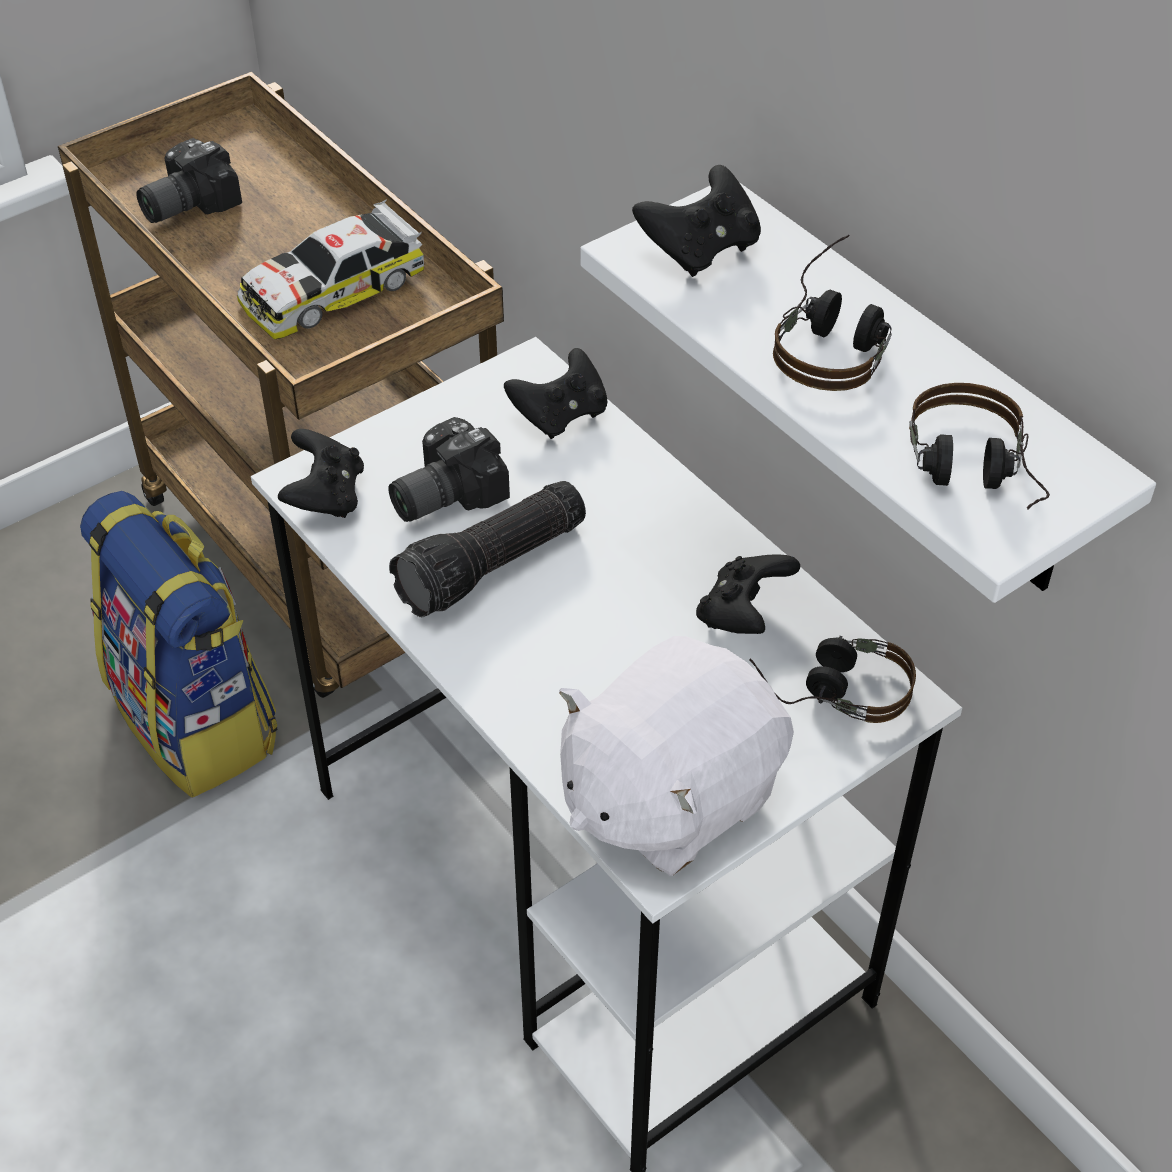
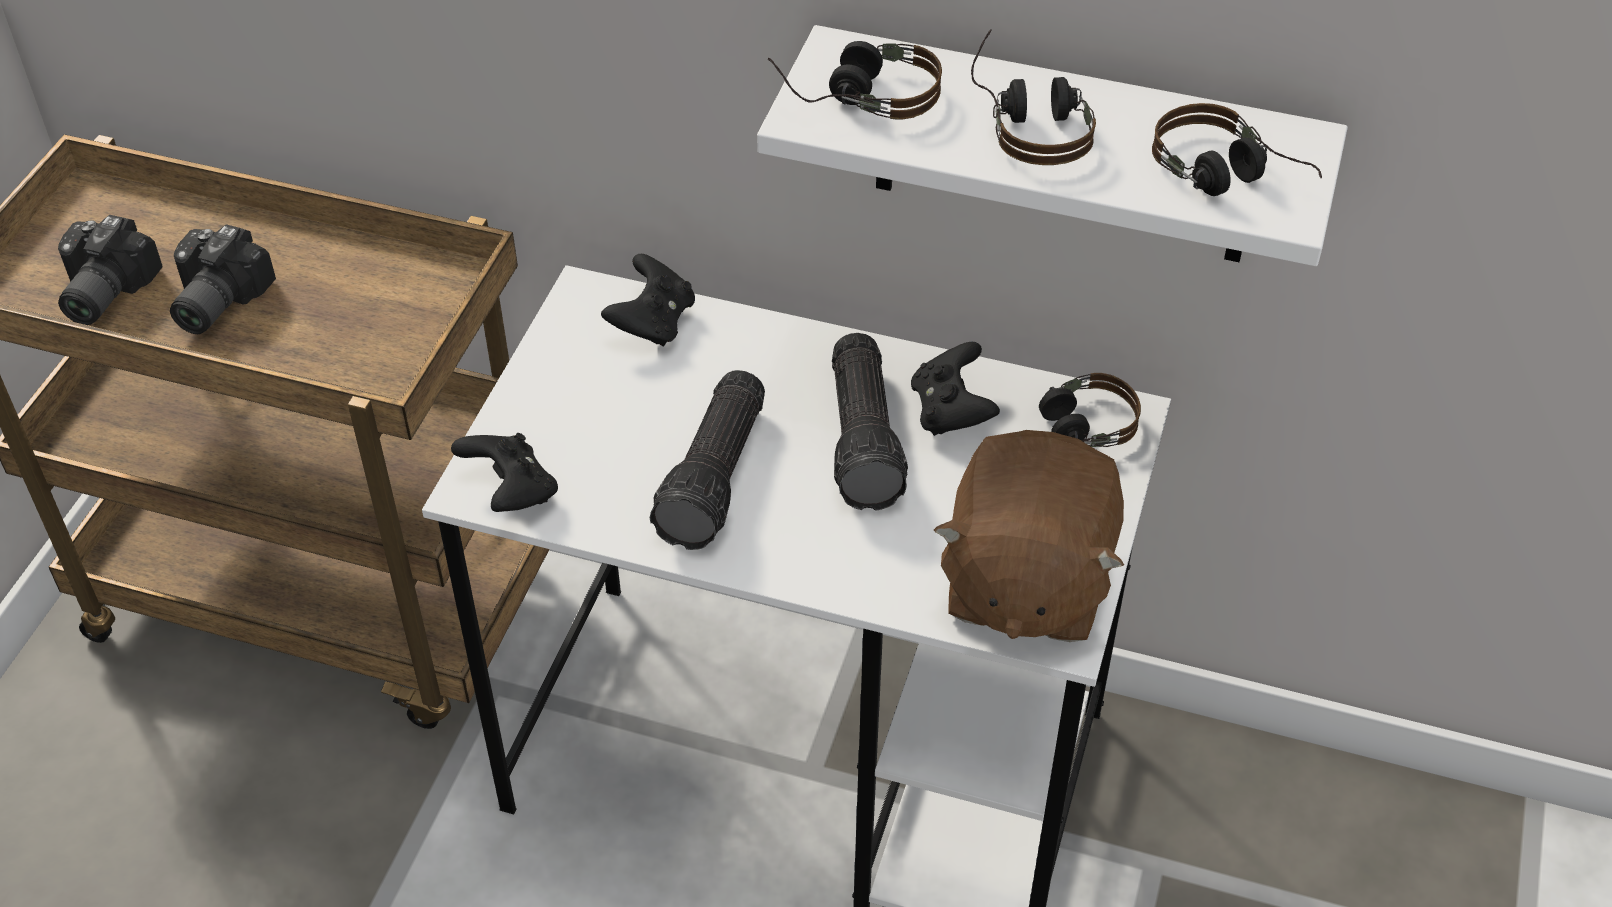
camera: 35 degrees left, 0 degrees up
backpack [80,491,278,798] -> none
toy car [237,199,424,340] -> none
camera [388,417,510,522] -> camera moved to [170,224,276,334]
white plush toy [559,636,794,876] -> brown plush toy [934,430,1124,642]
black game controller [632,165,761,277] -> headphones [768,41,942,119]
none -> flashlight [832,333,908,511]

